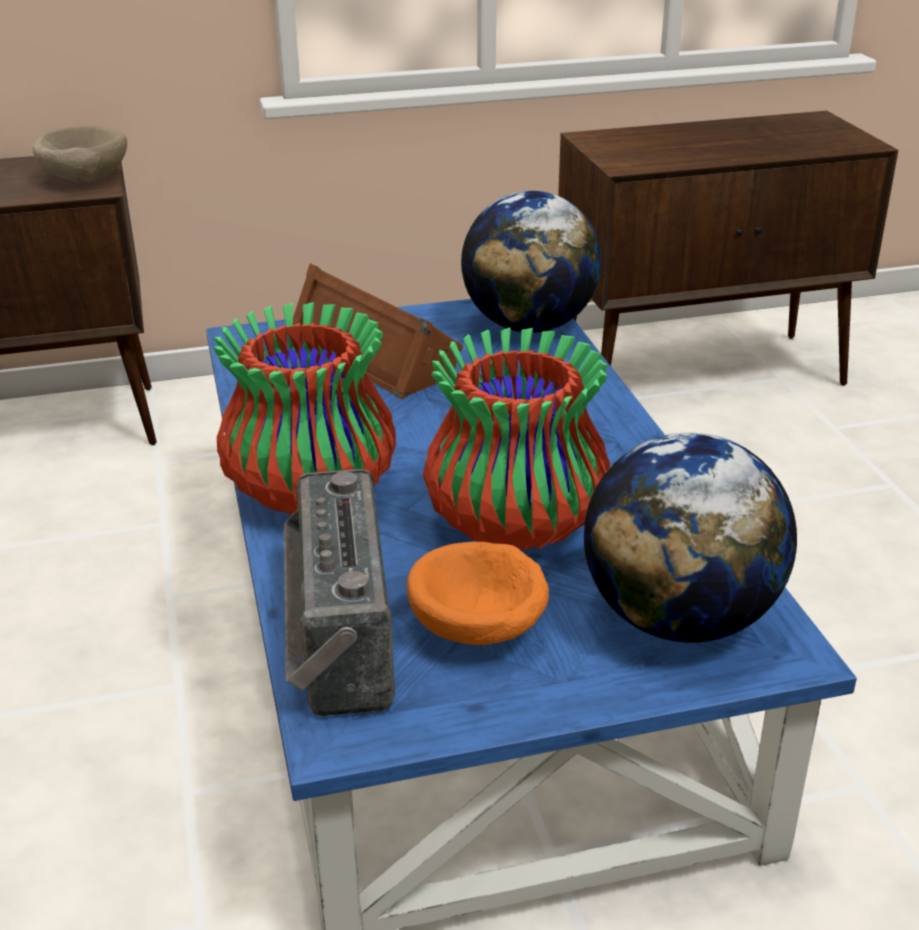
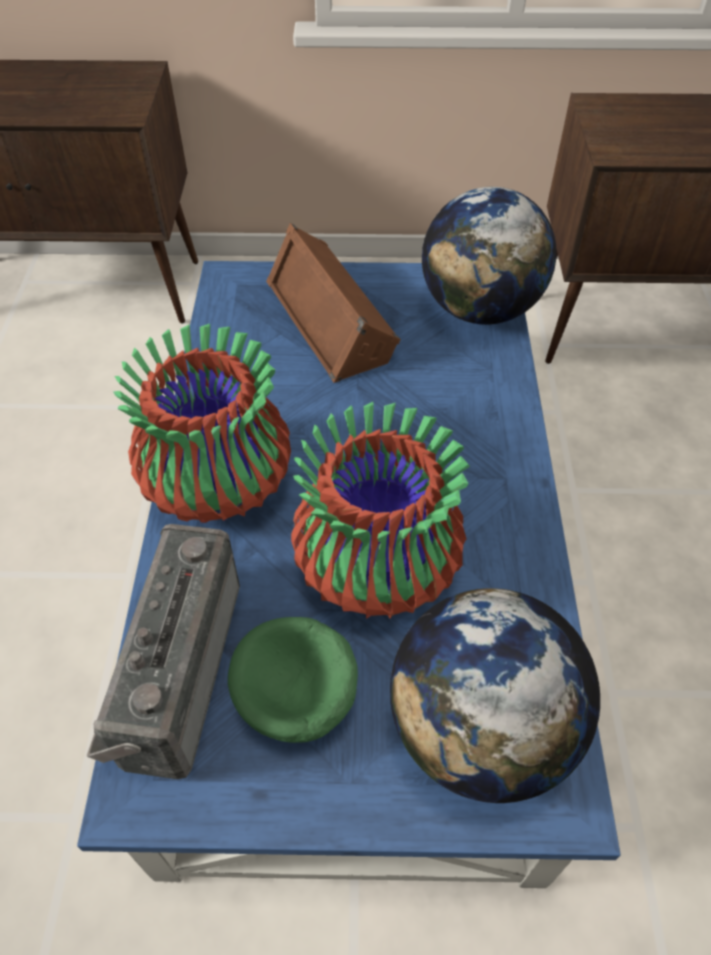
camera: 15 degrees right, 20 degrees up
beige bowl [33,126,127,182] -> none
orange bowl [407,542,549,645] -> green bowl [228,617,358,743]

